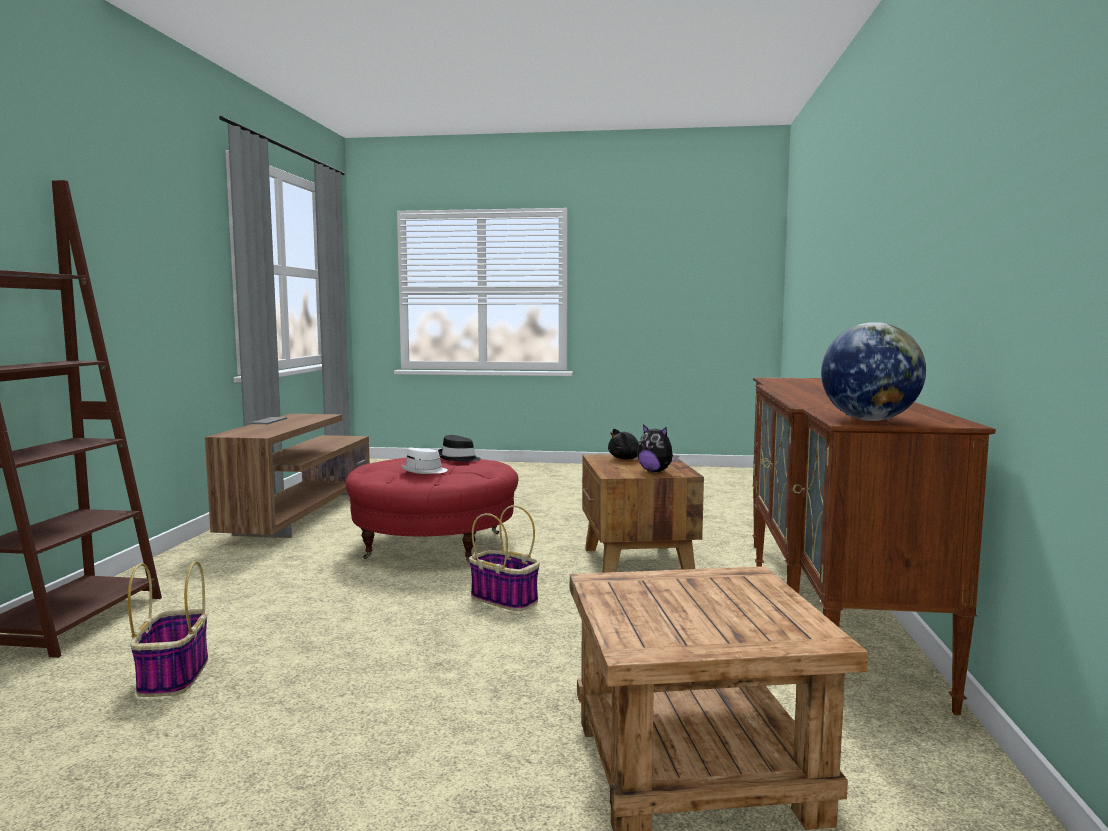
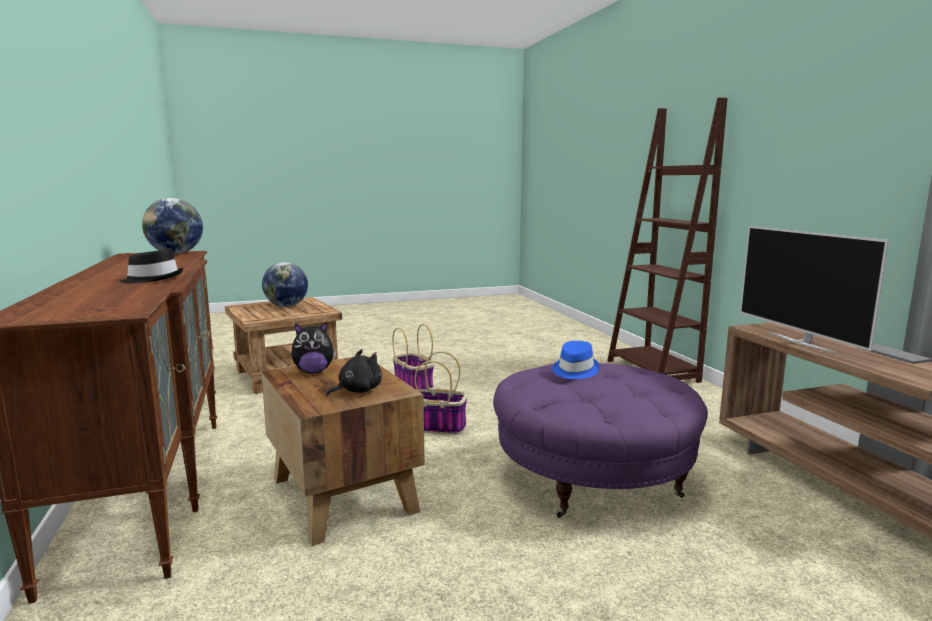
camera: 155 degrees right, 5 degrees up
basket [128,561,208,697] -> basket moved to [392,324,434,389]
red ottoman [346,457,518,562] -> purple ottoman [493,363,708,518]
white hat [401,448,448,474] -> blue hat [553,341,600,379]
black hat [438,435,481,462] -> black hat moved to [119,249,184,283]
plush toy [637,424,679,472] -> plush toy turned 150 degrees clockwise [291,322,337,373]
none -> globe [262,262,308,307]
none -> television [740,226,889,354]

